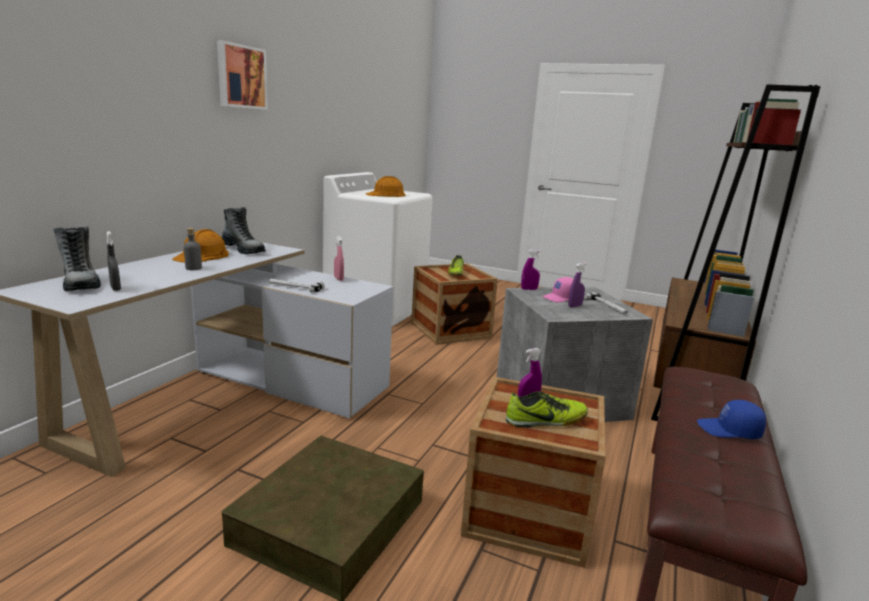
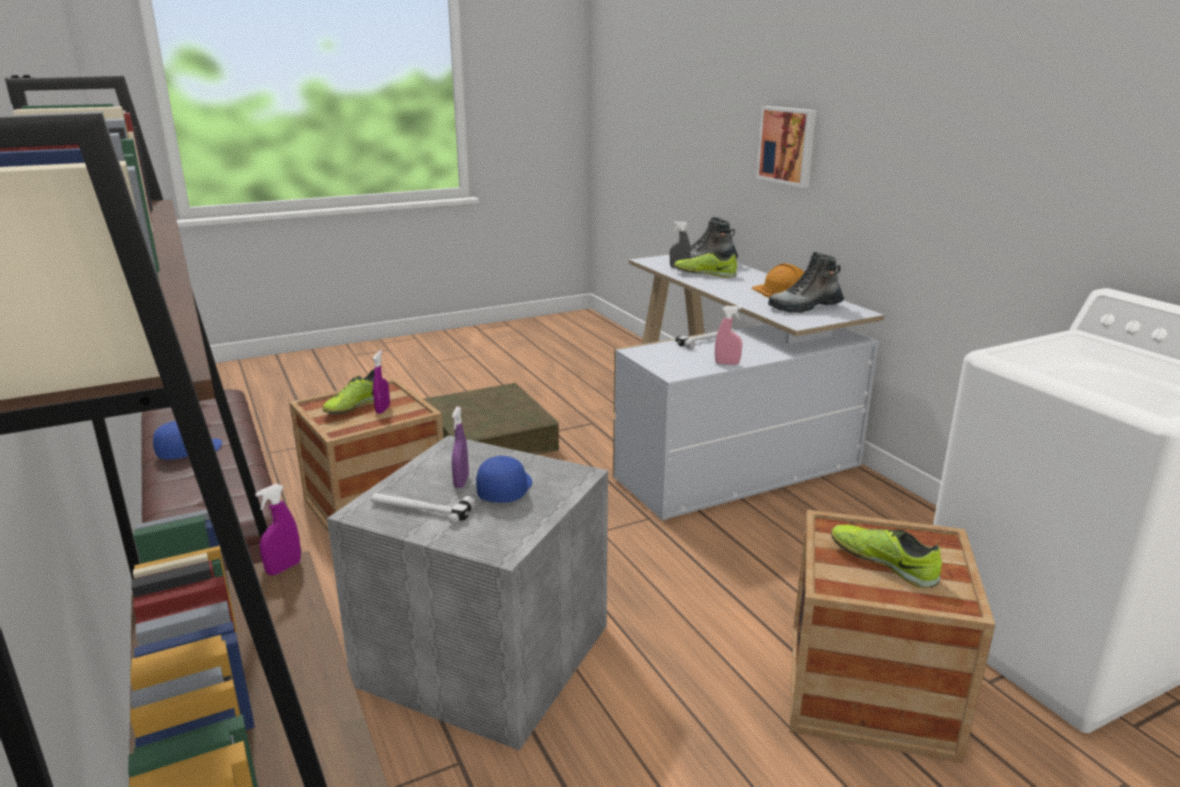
camera: 130 degrees right, 5 degrees up
grey bottle [184,228,202,270] -> none
picture [217,40,268,110] -> picture moved to [756,106,816,188]
orange hard hat [365,176,405,197] -> none
purple spray bottle [521,249,541,290] -> purple spray bottle moved to [255,484,301,575]
pink cap [543,277,573,302] -> blue cap [476,456,532,503]
none -> shoe [674,252,737,278]

